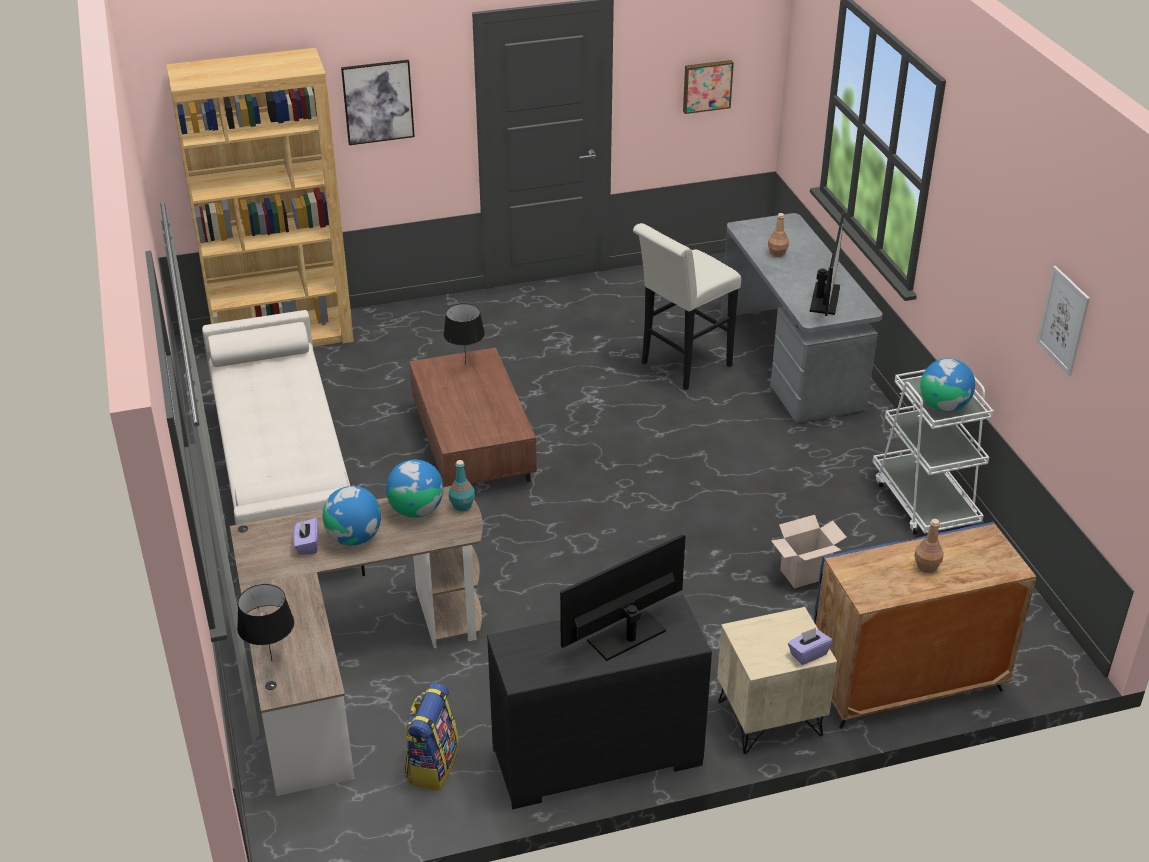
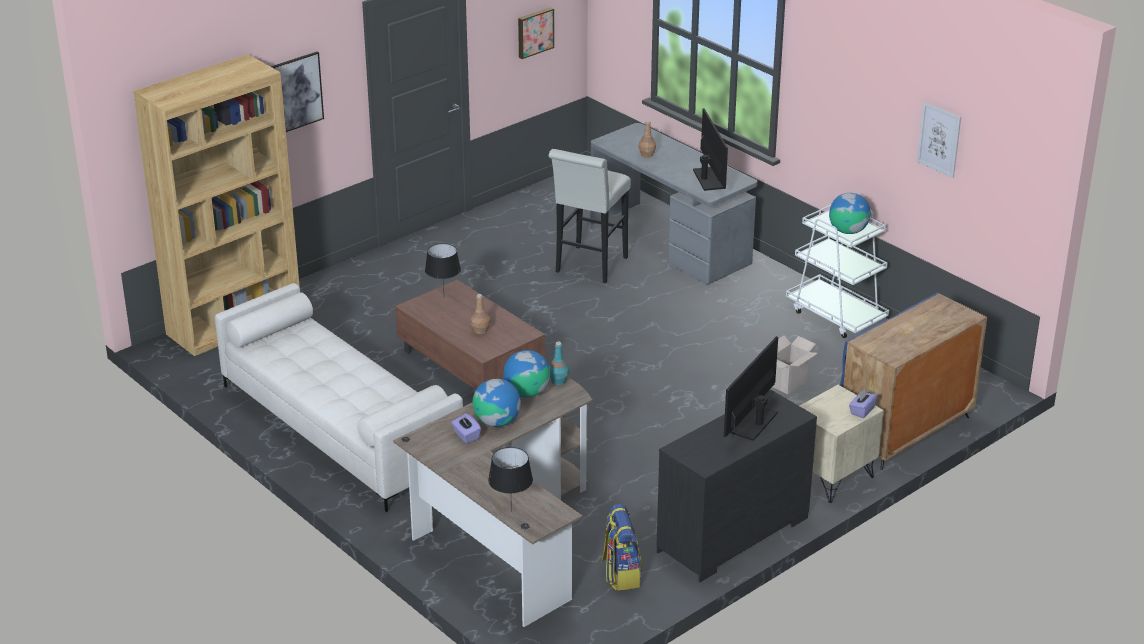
camera: 25 degrees left, 5 degrees down
brown bottle [914,519,944,573] -> brown bottle moved to [471,294,490,334]

